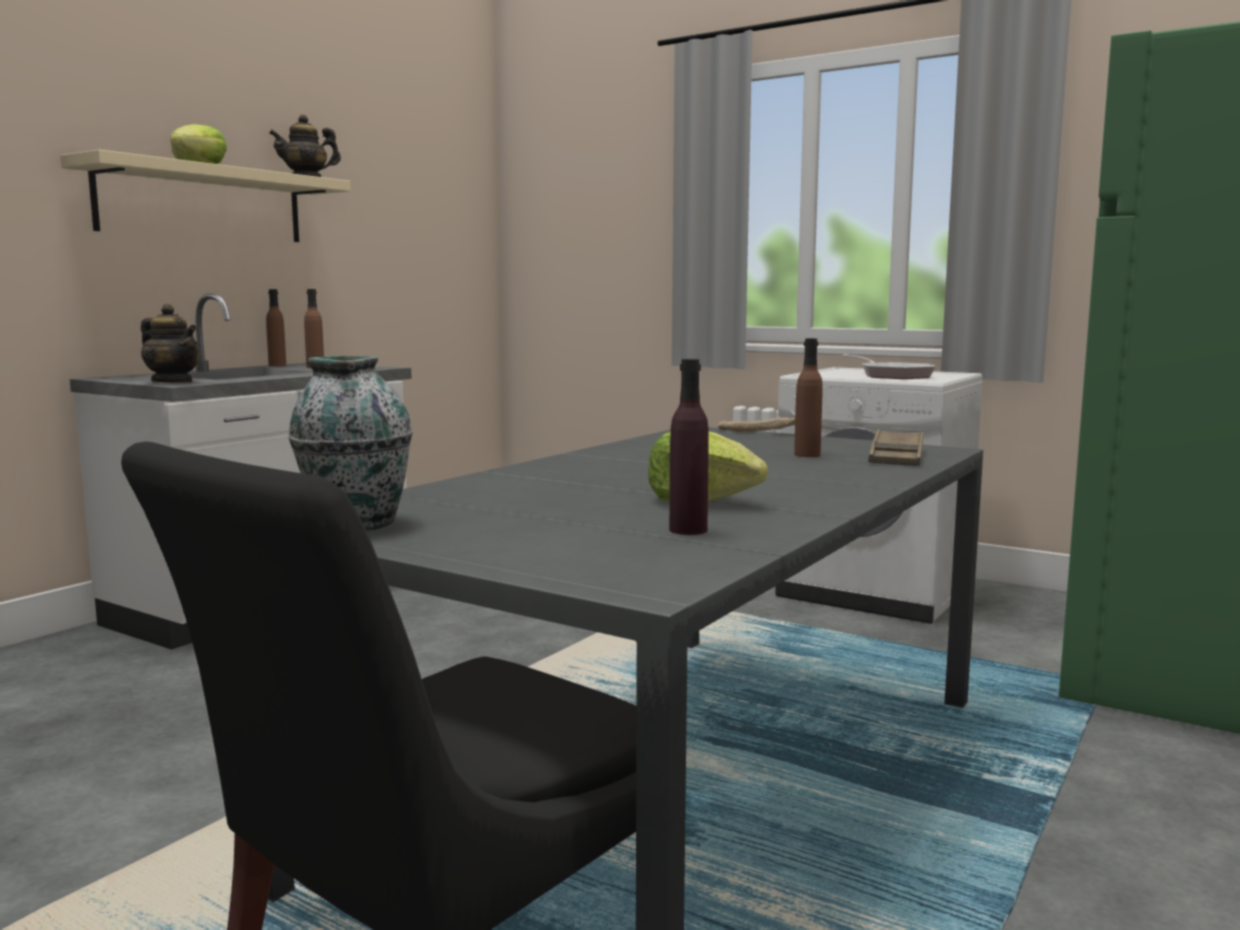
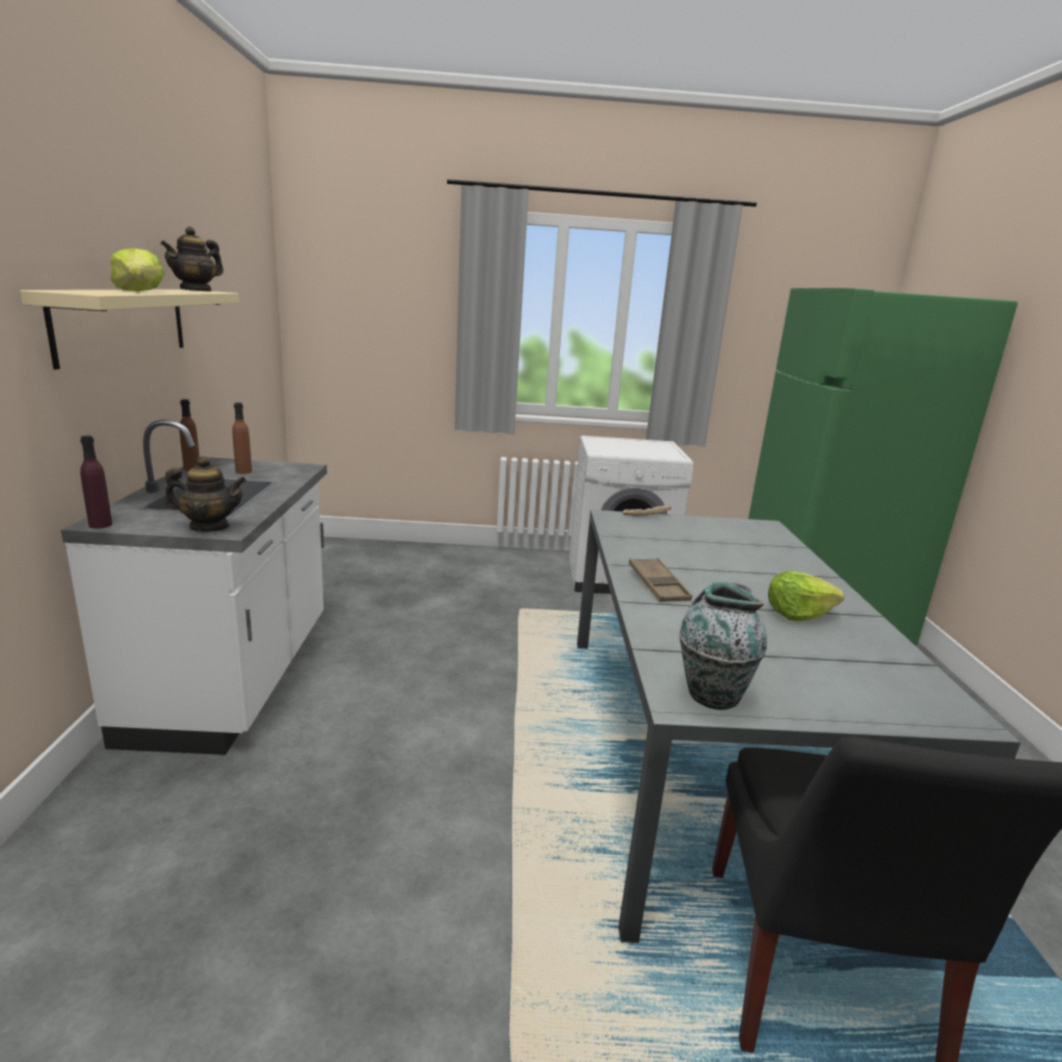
camera: 35 degrees left, 10 degrees up
purple bottle [669,359,709,535] -> purple bottle moved to [80,436,112,529]
brown bottle [794,338,823,457] -> none
frying pan [842,354,936,379] -> none
brown tray [868,429,924,466] -> brown tray moved to [629,558,692,602]

